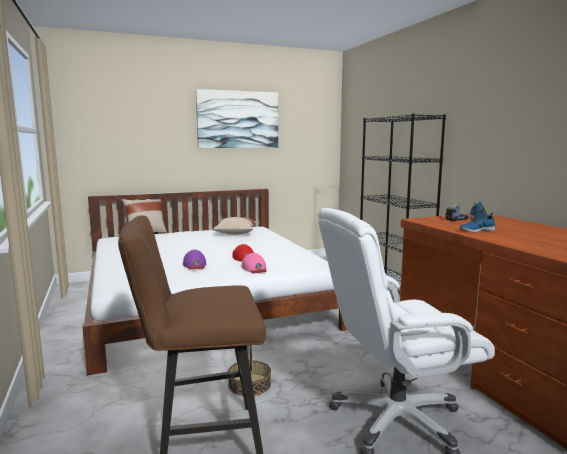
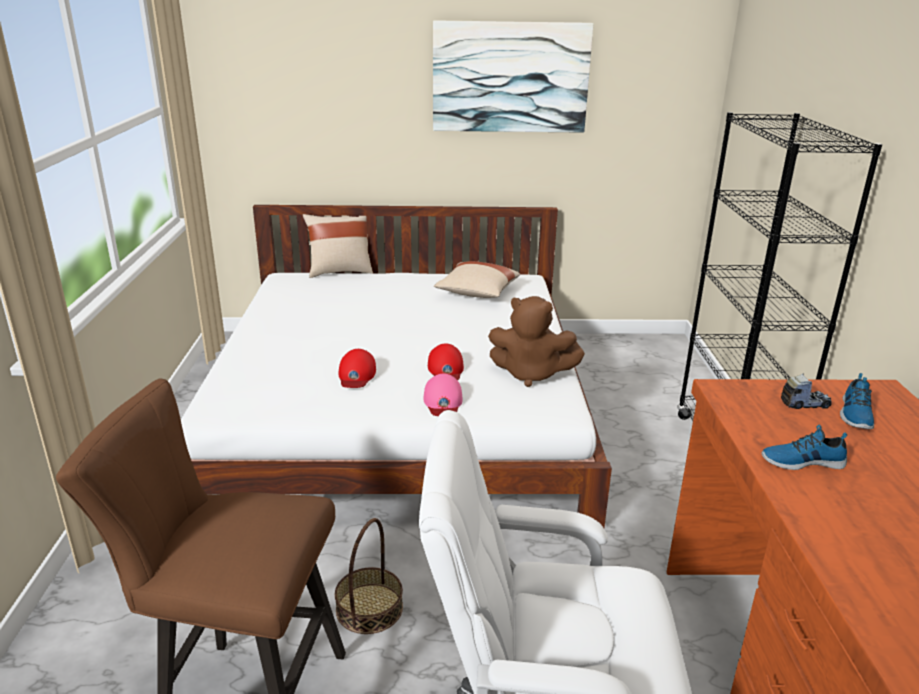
camera: 20 degrees right, 15 degrees up
purple cap [183,250,206,270] -> red cap [338,349,376,388]
none -> brown plush toy [488,296,585,387]

